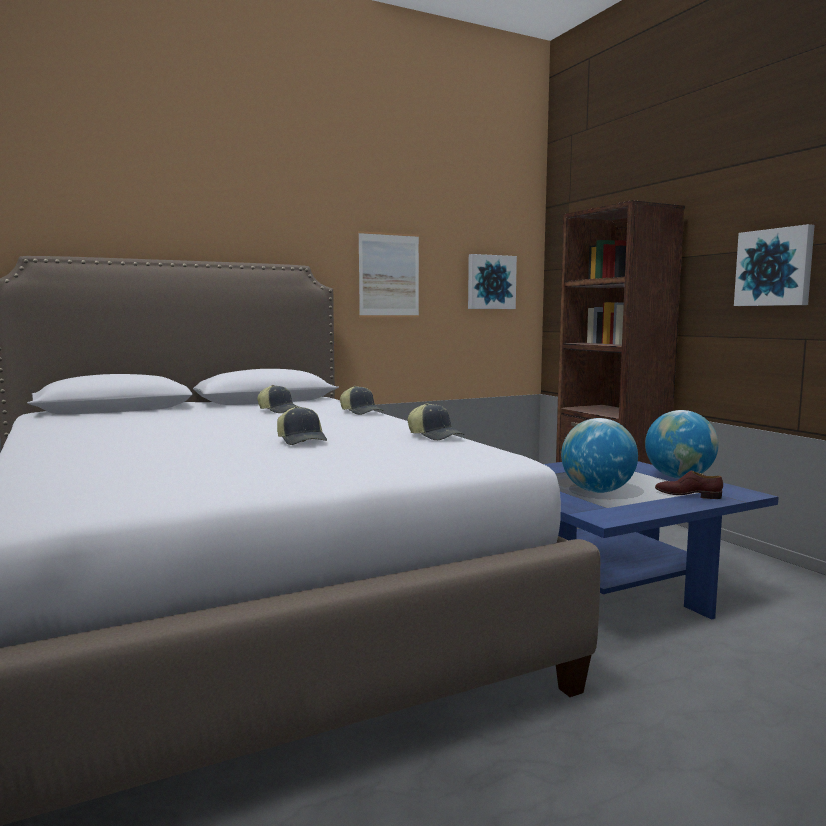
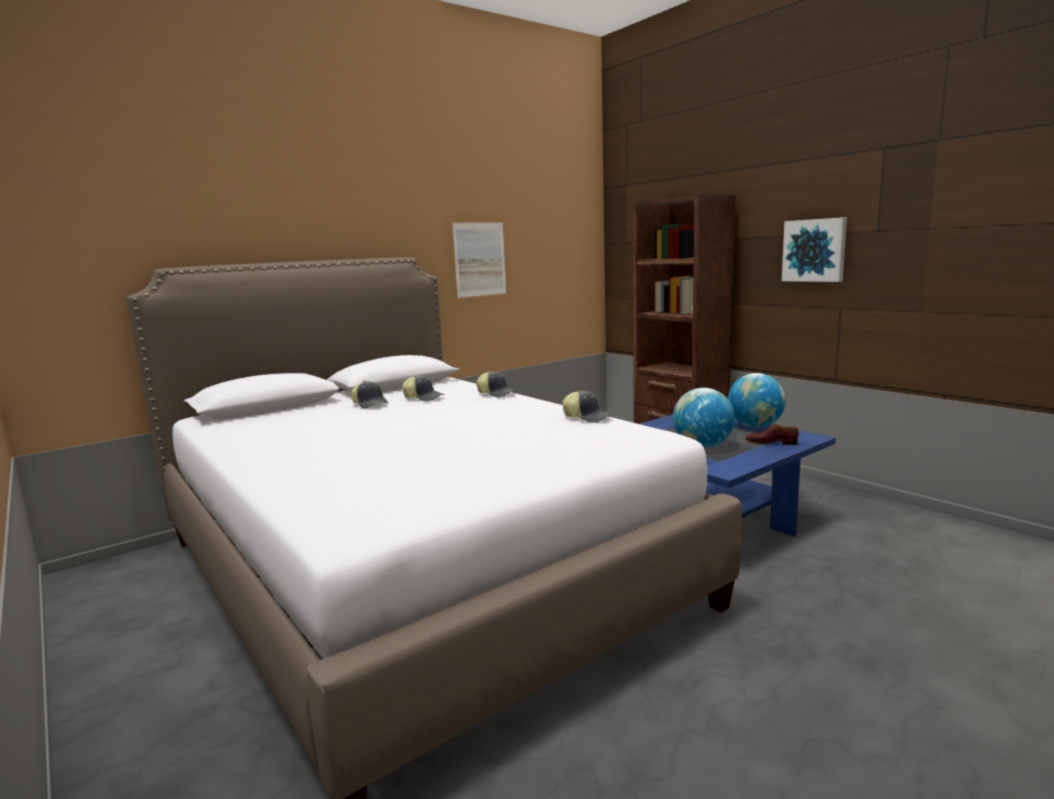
camera: 10 degrees left, 5 degrees up
cap [277,406,327,445] -> cap moved to [351,381,389,408]
picture [468,254,517,309] -> none

